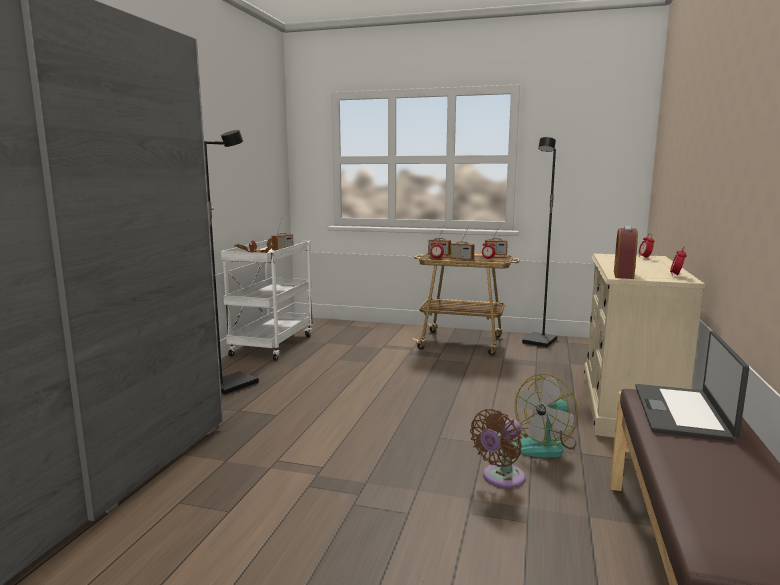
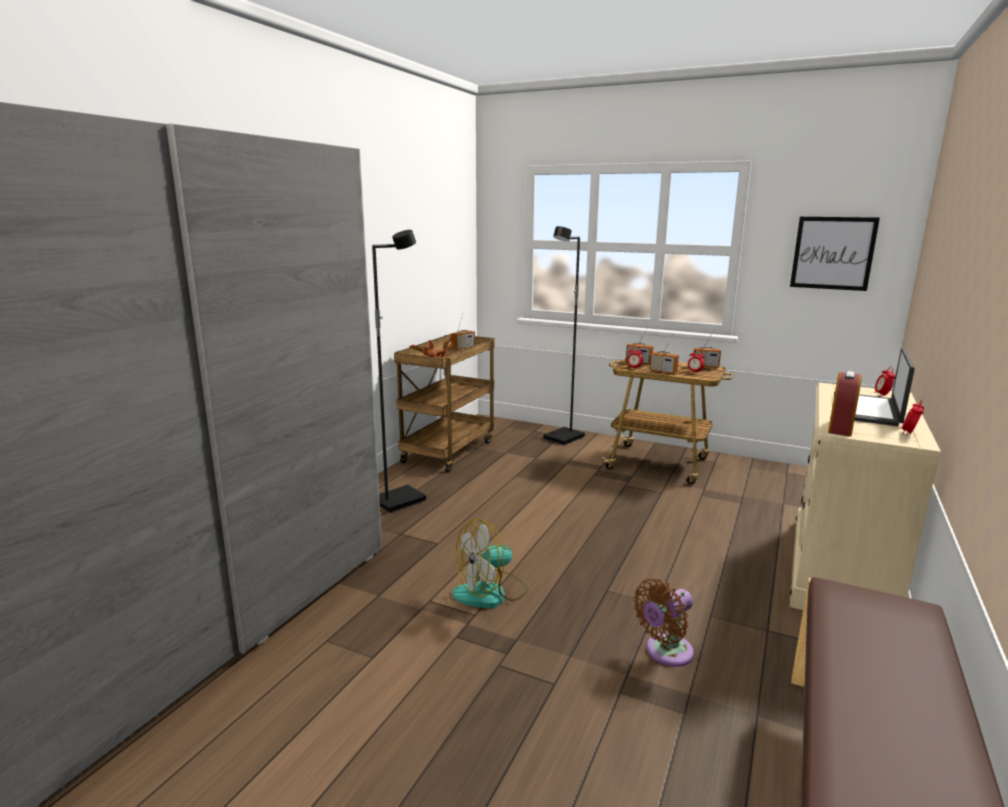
camera: 10 degrees right, 5 degrees up
white cart [221,240,313,361] -> brown cart [394,334,495,473]
fan [514,374,578,458] -> fan moved to [452,518,528,608]
black floor lamp [522,137,557,348] -> black floor lamp moved to [544,226,585,445]
laptop [635,331,749,441] -> laptop moved to [834,348,915,426]
none -> picture [790,217,880,291]

